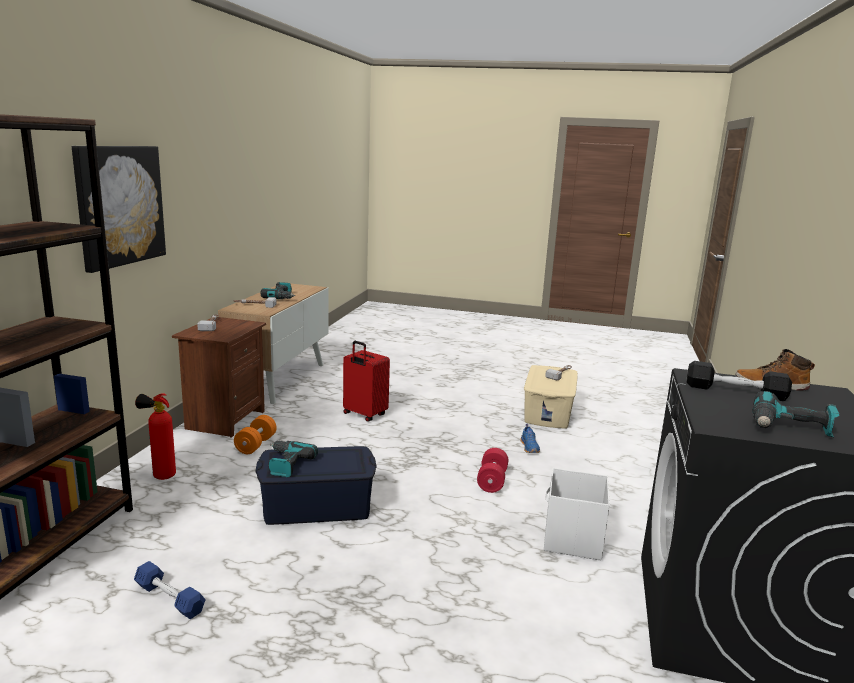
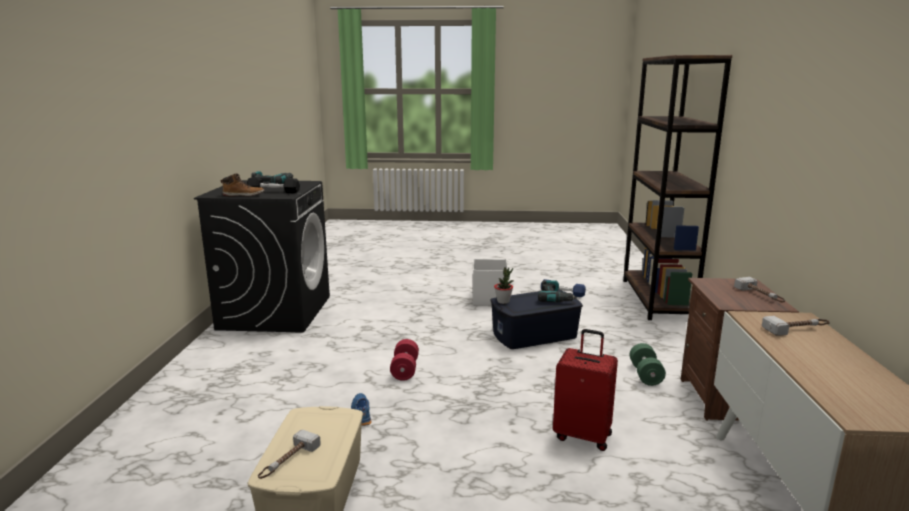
camera: 170 degrees right, 0 degrees up
picture [72,146,166,273] -> none
fire extinguisher [135,393,176,480] -> none
orange dumbbell [234,415,277,454] -> green dumbbell [630,343,666,386]
power drill [260,282,295,299] -> none
white storage box [544,468,610,561] -> white storage box moved to [473,259,508,306]
none -> potted plant [494,267,514,304]

